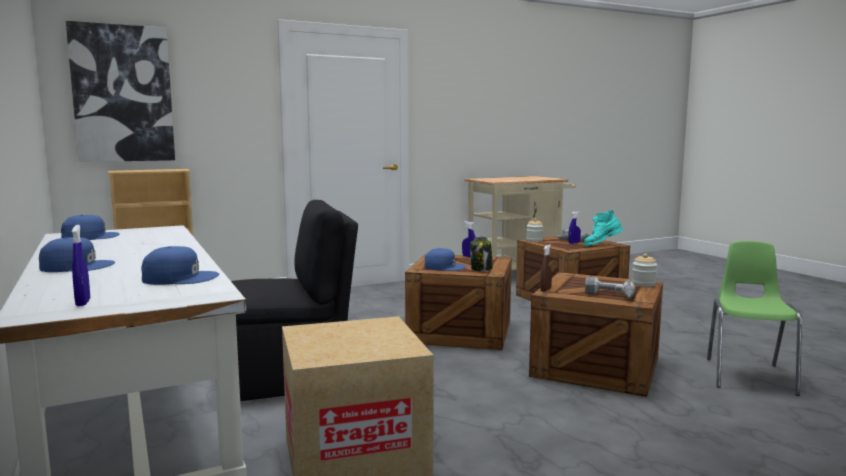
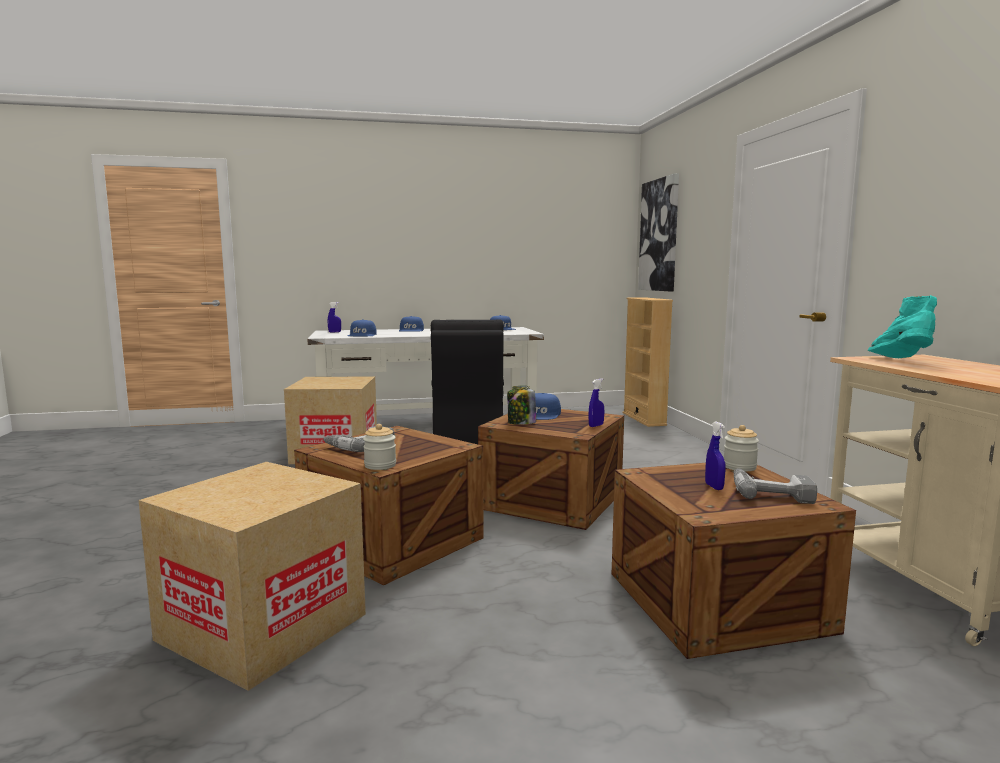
camera: 105 degrees right, 0 degrees up
brown spray bottle [540,245,552,292] -> none
turquoise boot [583,210,624,246] -> turquoise boot moved to [868,295,937,358]
green chair [707,241,802,396] -> cardboard box [139,462,366,691]

